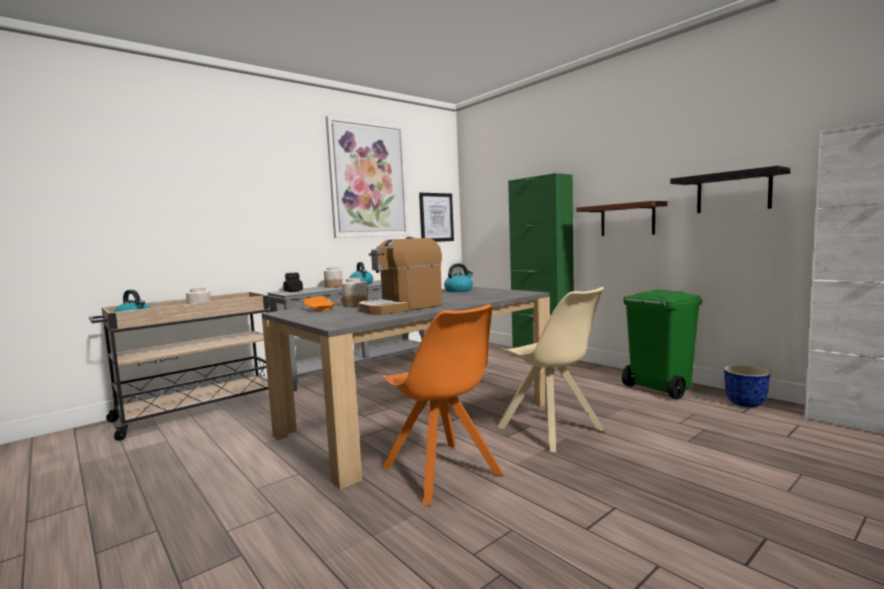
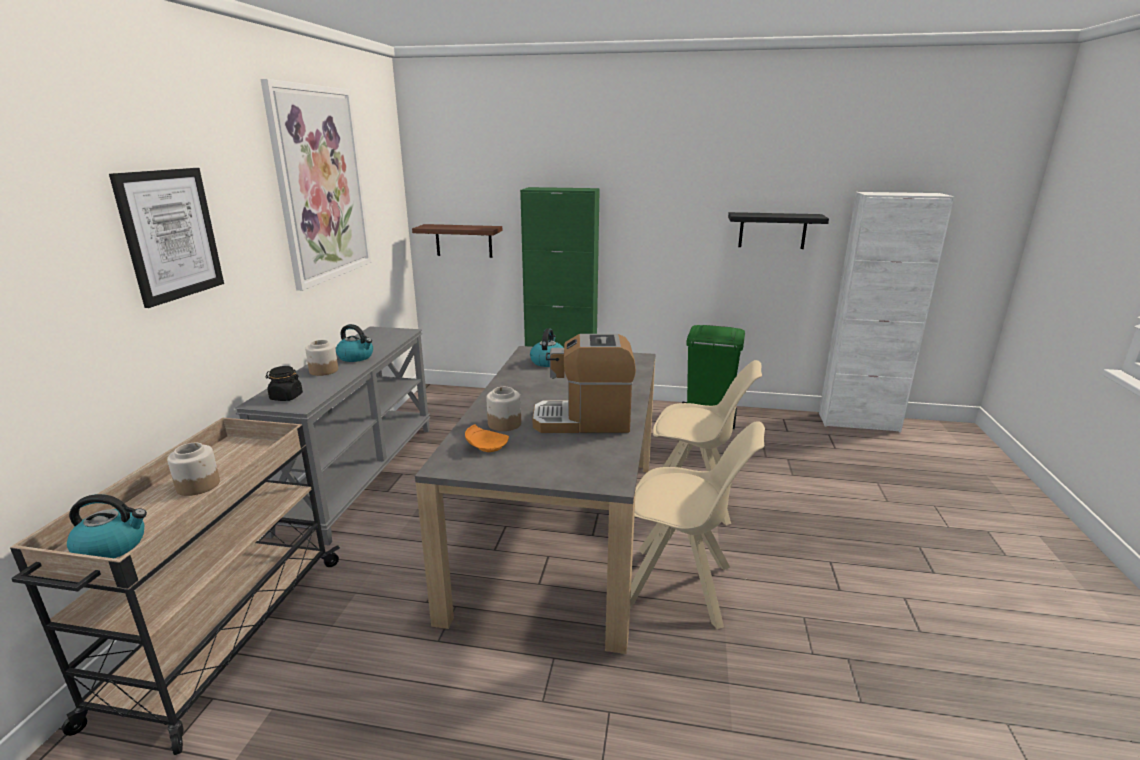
camera: 40 degrees left, 15 degrees up
coffee machine [358,237,442,315] -> coffee machine turned 75 degrees clockwise [533,334,636,433]
orange chair [382,304,504,505] -> beige chair [630,421,765,629]
picture [419,193,454,242] -> picture moved to [109,168,224,308]
brown shelf [576,201,667,236] -> brown shelf moved to [412,224,503,258]
planter [724,365,771,407] -> none

